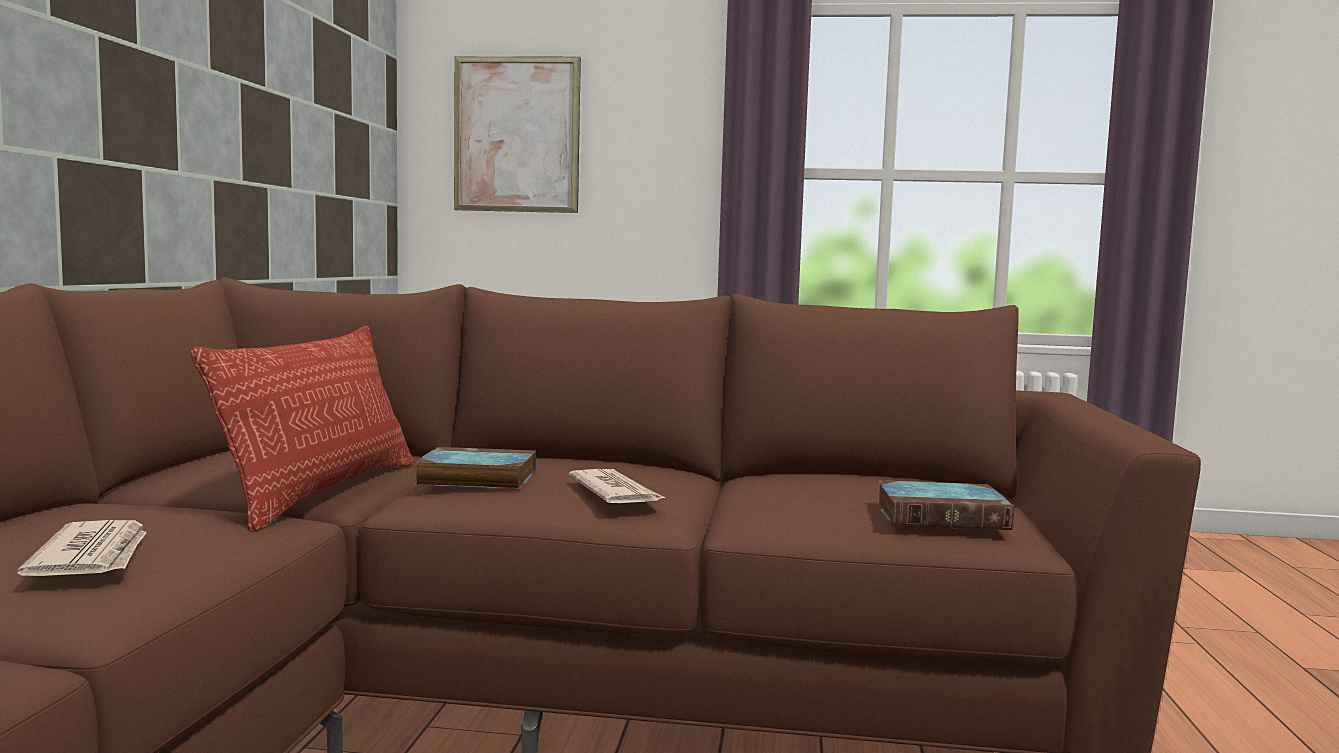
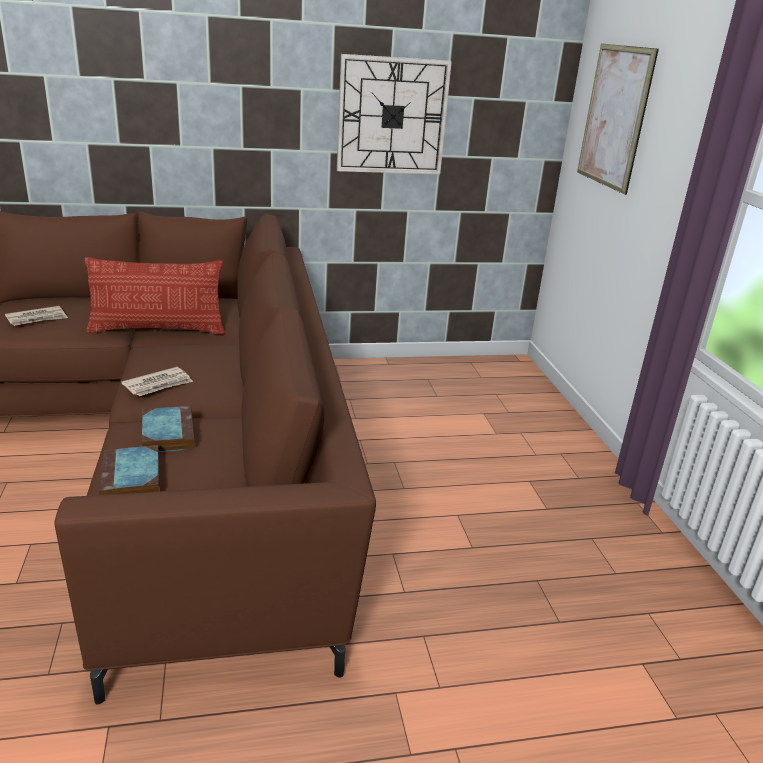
camera: 70 degrees right, 20 degrees up
book [415,447,536,489] -> book moved to [142,406,195,452]
none -> wall clock [337,54,452,174]

